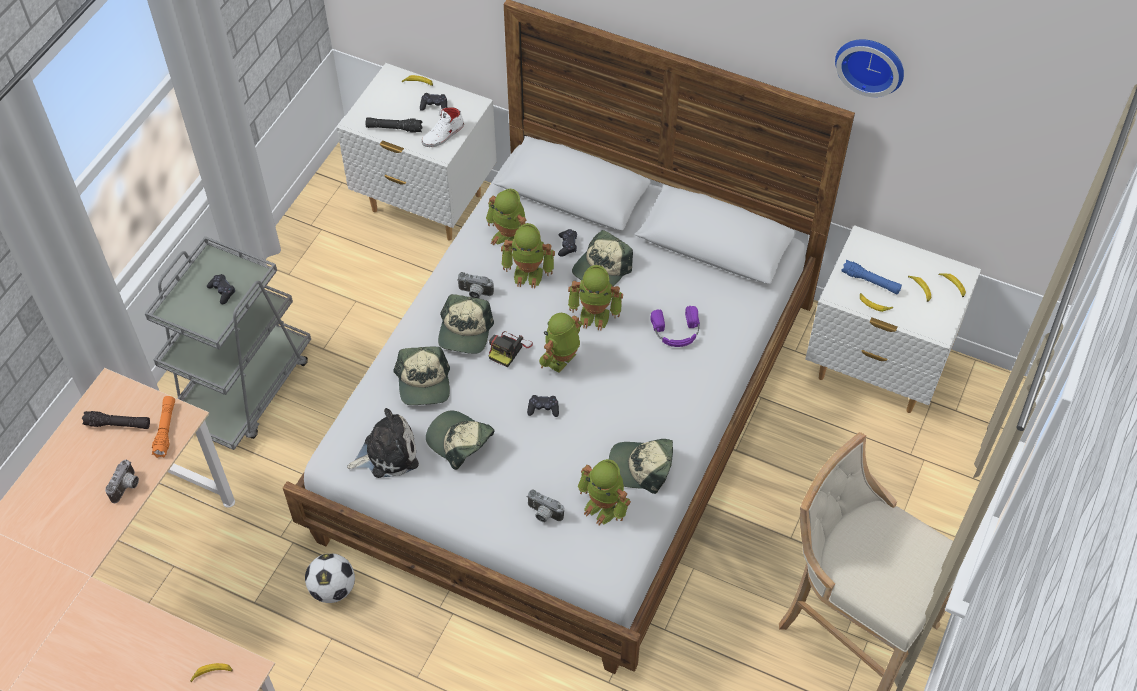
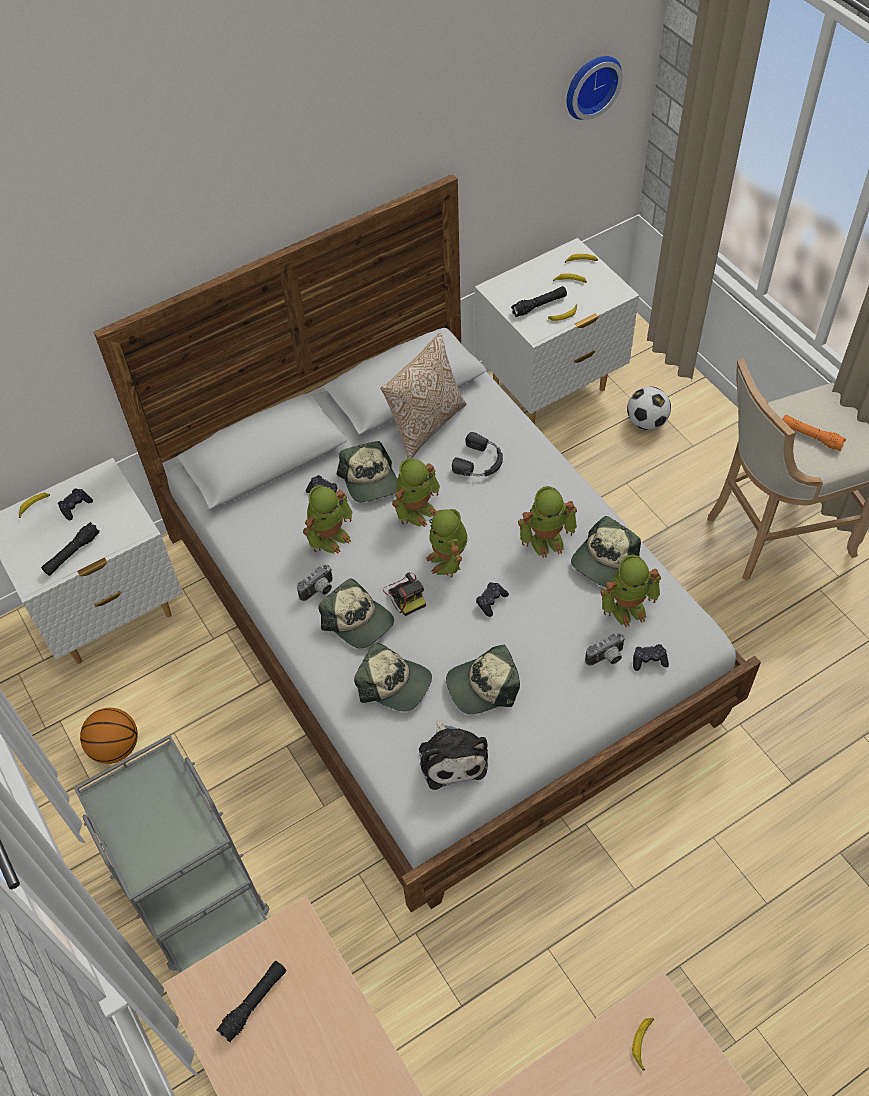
camera: 55 degrees left, 0 degrees up
camera [105,460,139,503] -> none
orange flashlight [152,396,175,458] -> orange flashlight moved to [782,415,846,451]
black game controller [207,274,235,304] -> black game controller moved to [633,644,669,671]
football [305,553,355,603] -> football moved to [627,387,671,430]
plush toy [347,408,419,478] -> plush toy turned 150 degrees clockwise [419,719,488,790]
white shoe [422,107,464,147] -> none
toy robot [486,189,526,245] -> toy robot moved to [518,486,577,558]
purple headphones [651,306,700,347] -> black headphones [452,432,503,477]
wall clock [835,39,904,97] -> wall clock moved to [567,56,623,120]
blue flashlight [841,260,902,294] -> black flashlight [511,286,567,317]
none -> basketball [80,708,138,764]
none -> pillow [380,333,467,458]

